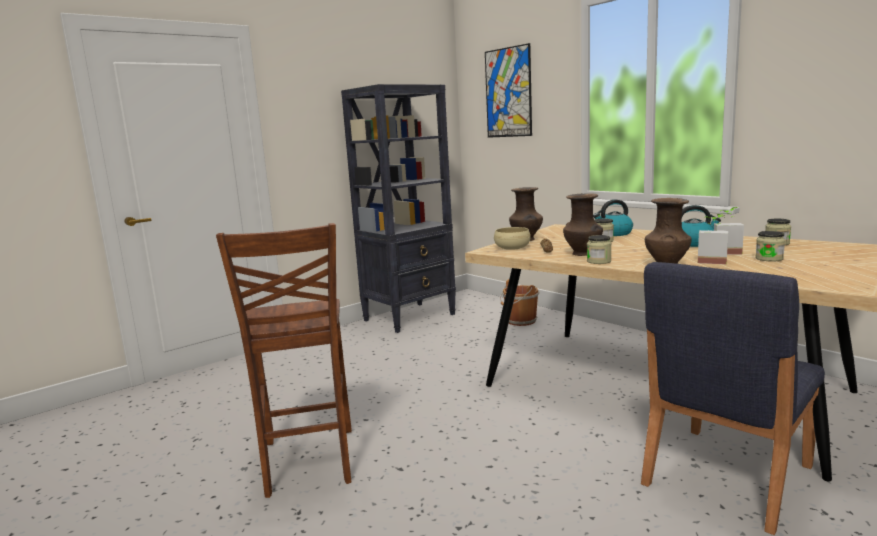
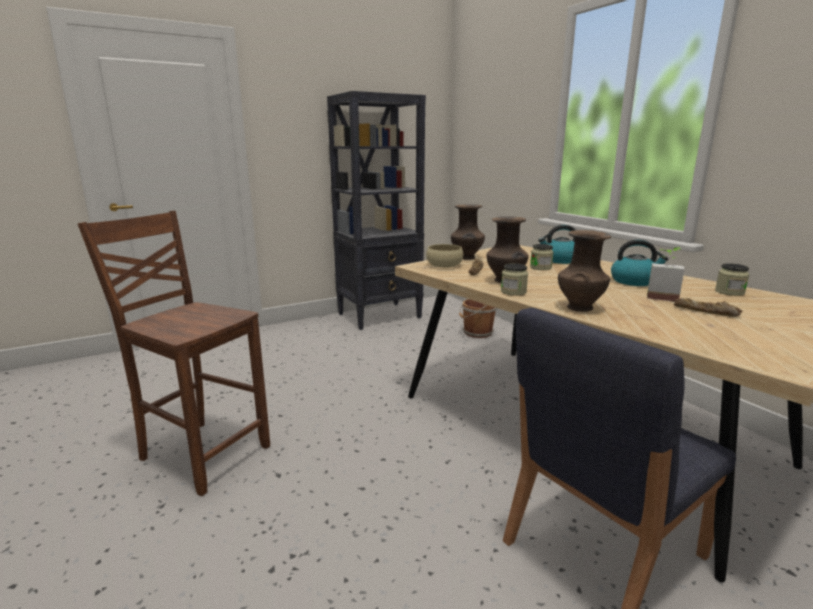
camera: 10 degrees right, 5 degrees up
brown chair [216,223,352,498] -> brown chair turned 120 degrees clockwise [78,211,270,496]
picture [485,43,532,138] -> none
potted plant [698,214,728,264] -> none
jar [755,231,785,262] -> bread [674,298,742,317]

